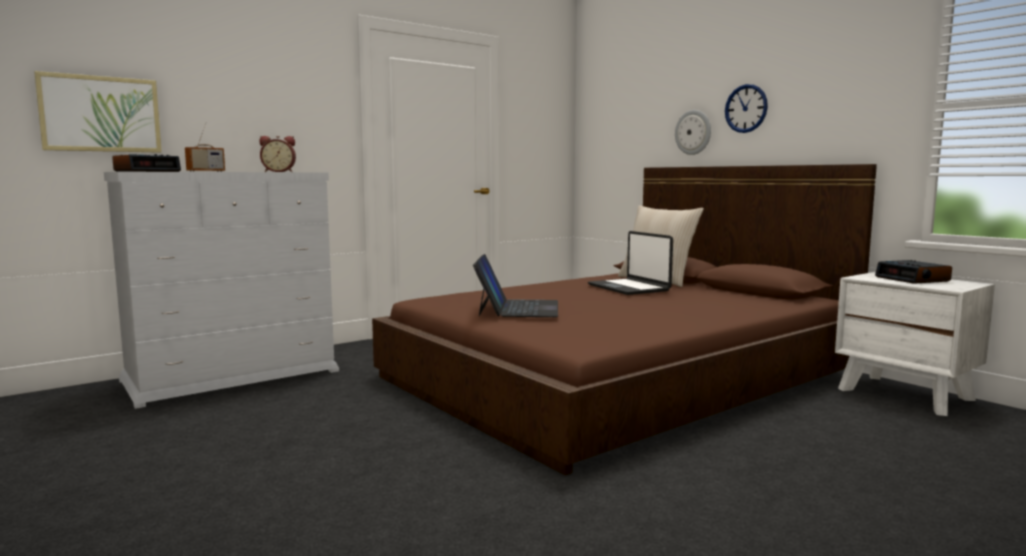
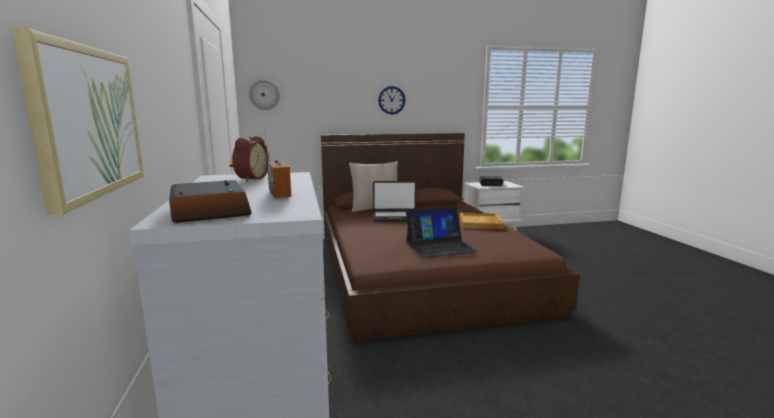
camera: 65 degrees left, 5 degrees up
laptop [473,254,558,317] -> laptop turned 135 degrees clockwise [406,207,478,258]
wall clock [675,110,711,155] -> wall clock moved to [249,80,280,110]
none -> beige tray [459,213,505,229]

